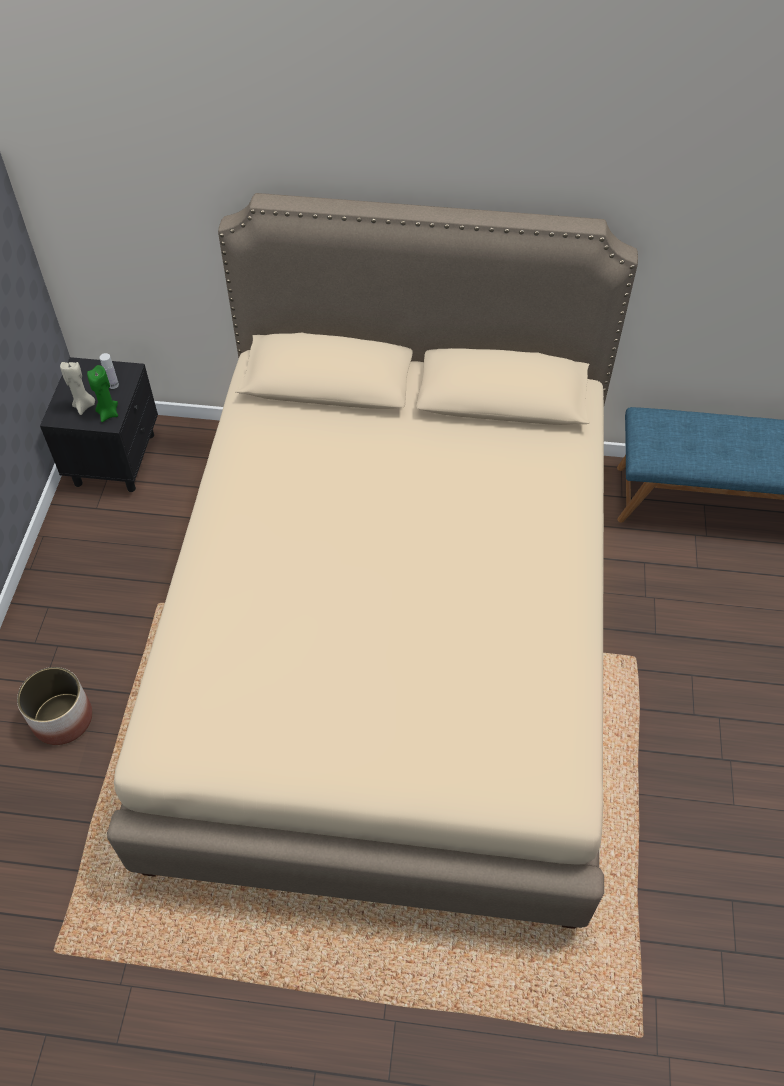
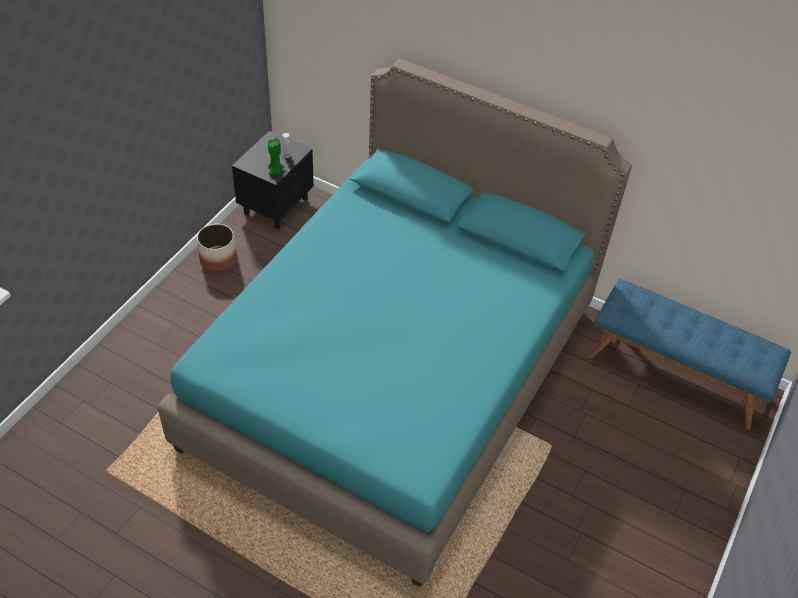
camera: 20 degrees right, 5 degrees down
planter [17,667,92,745] -> planter moved to [197,224,237,271]
beige candle [60,362,95,415] -> none
beige bed [107,193,638,929] -> turquoise bed [158,59,632,587]

